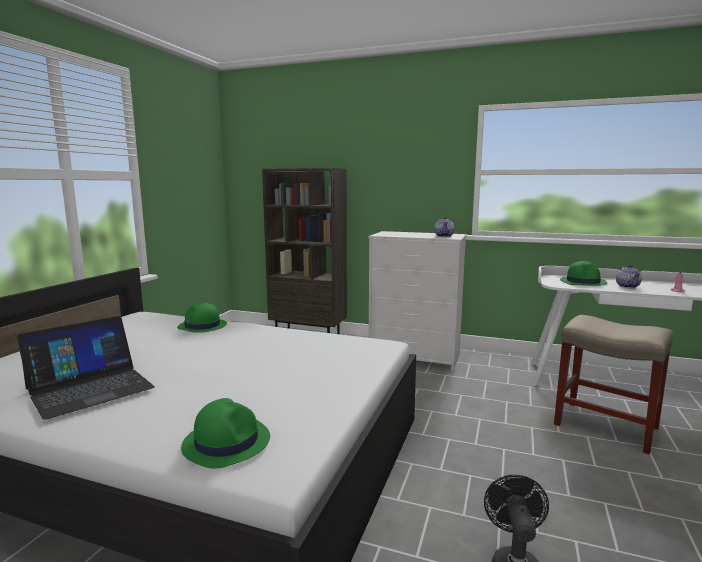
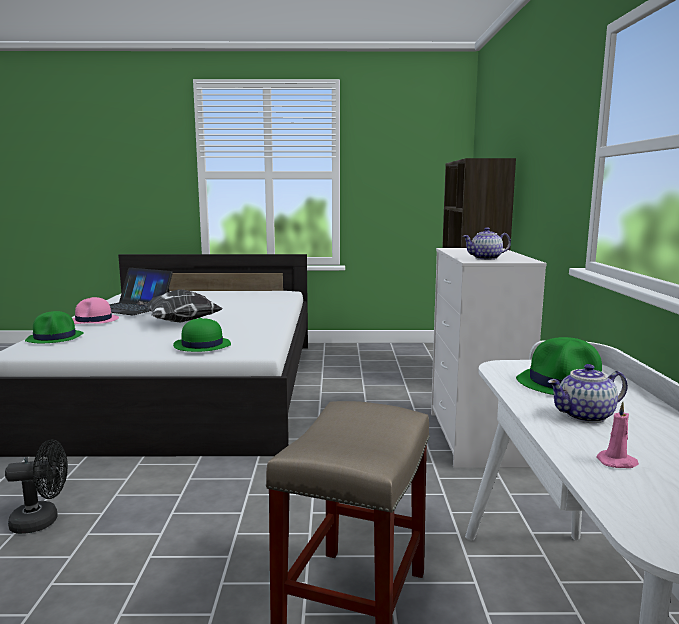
camera: 70 degrees right, 0 degrees up
green hat [177,303,227,333] -> green hat moved to [173,318,231,352]
none -> pink hat [72,297,119,324]
none -> pillow [137,289,223,323]

